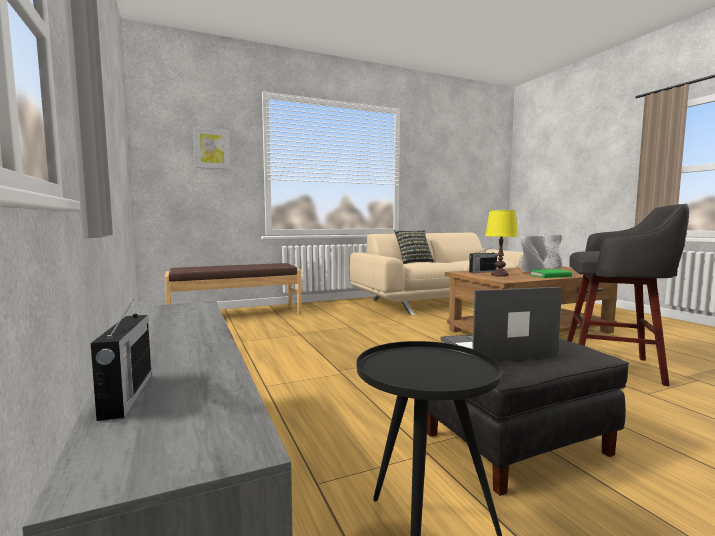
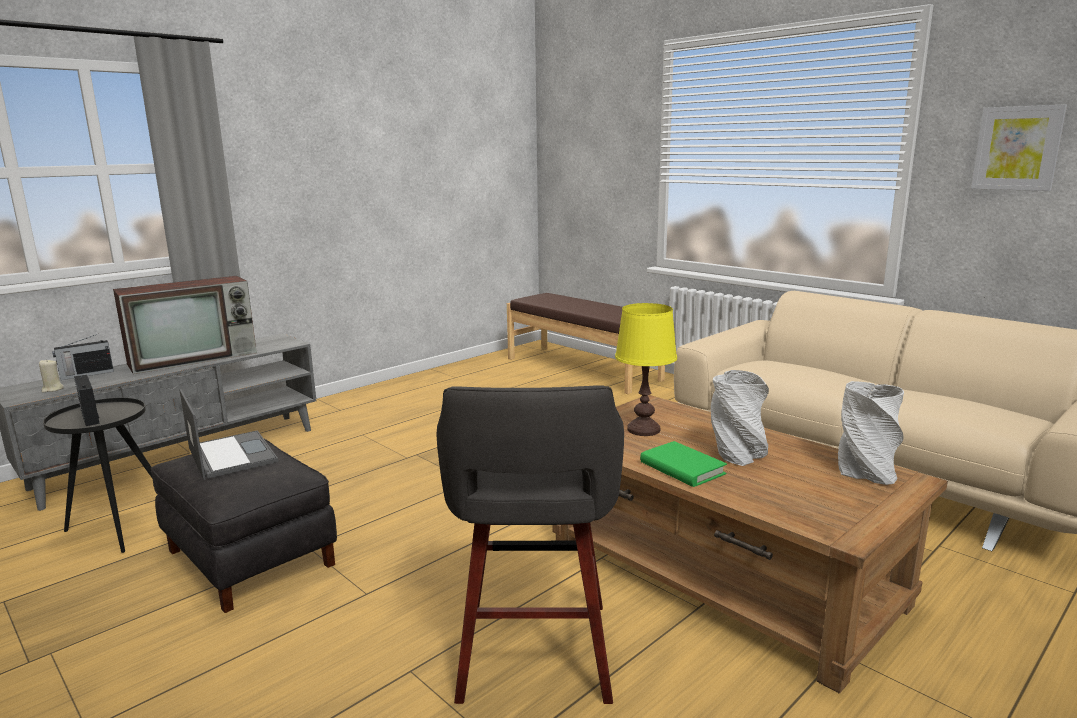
camera: 70 degrees right, 10 degrees up
picture [193,127,230,170] -> picture moved to [971,104,1067,191]
pillow [394,230,434,264] -> none
radio [469,248,497,273] -> radio moved to [74,374,100,426]
none -> beige candle [39,359,64,393]
none -> television [113,276,257,374]

